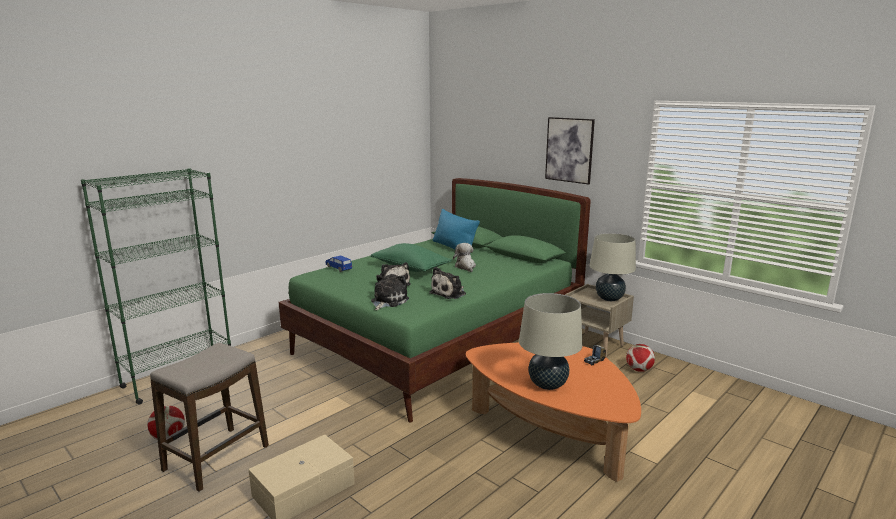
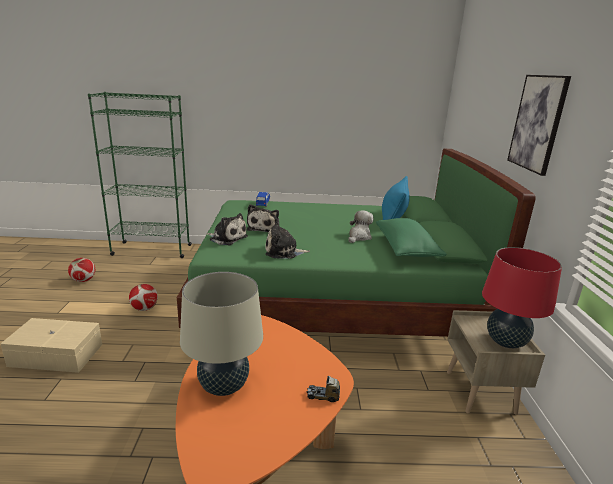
camera: 45 degrees right, 5 degrees up
stool [150,343,269,492] -> none
green pillow [370,243,452,272] -> green pillow moved to [376,218,447,257]
plush toy [371,274,409,310] -> plush toy turned 45 degrees clockwise [206,213,248,245]
beige table lamp [589,233,636,301] -> red table lamp [482,247,562,348]
football [626,344,655,372] -> football moved to [129,284,158,311]

